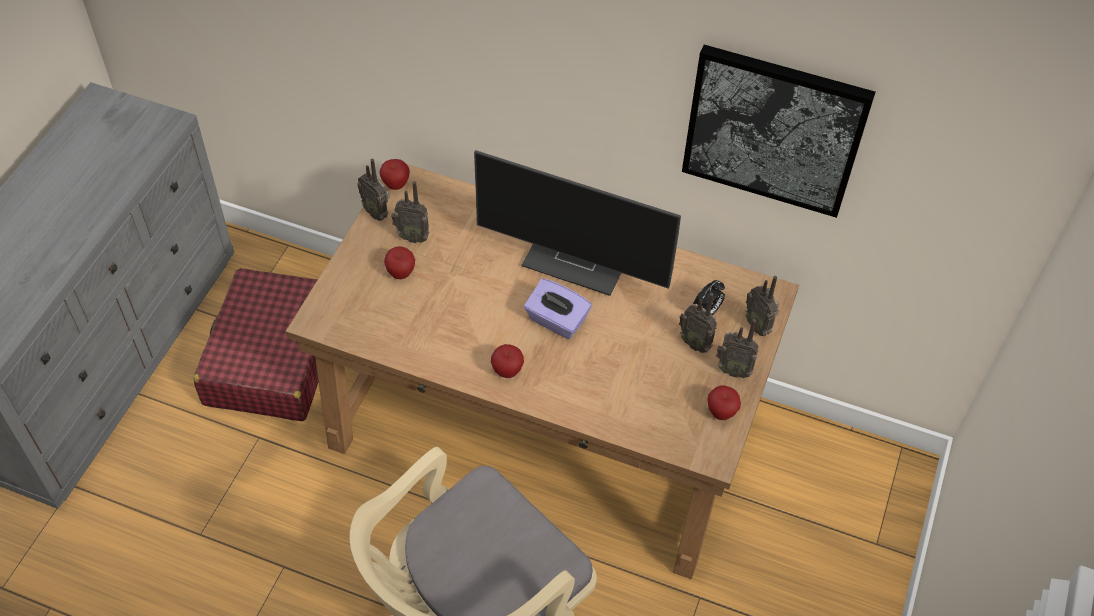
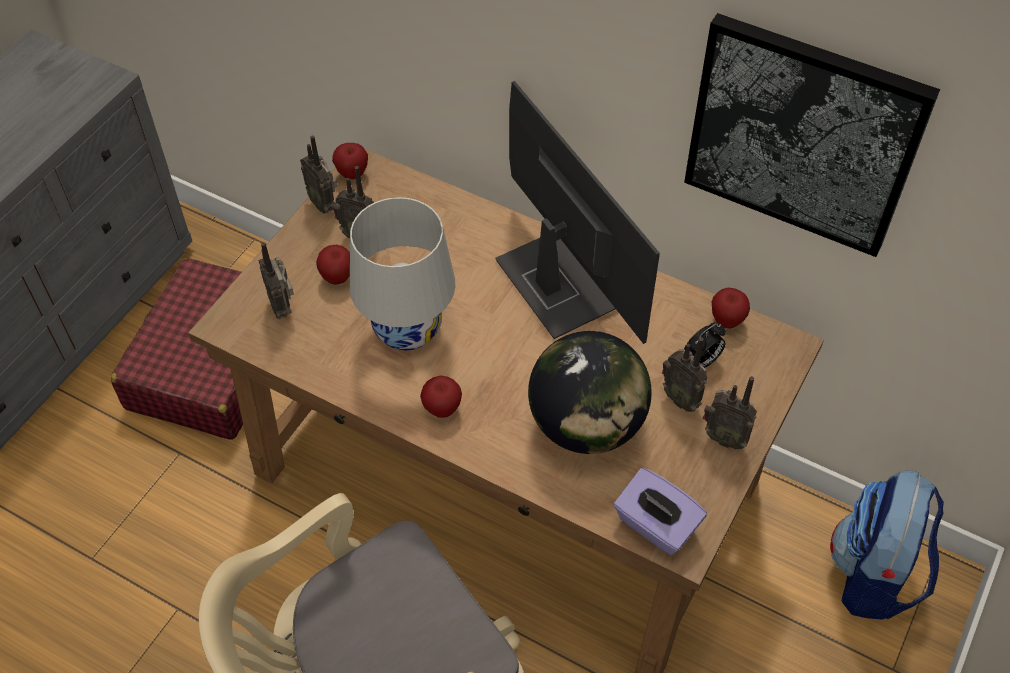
camera: 10 degrees right, 0 degrees up
monitor [474,150,681,296] -> monitor turned 150 degrees counterclockwise [495,81,660,344]
purple tissue box [524,279,592,339] -> purple tissue box moved to [614,468,707,555]
apple [708,385,741,420] -> apple moved to [712,288,750,329]
radio [745,276,780,336] -> radio moved to [258,242,294,319]
none -> white table lamp [350,197,455,351]
none -> globe [528,331,652,454]
none -> backpack [830,470,944,620]

